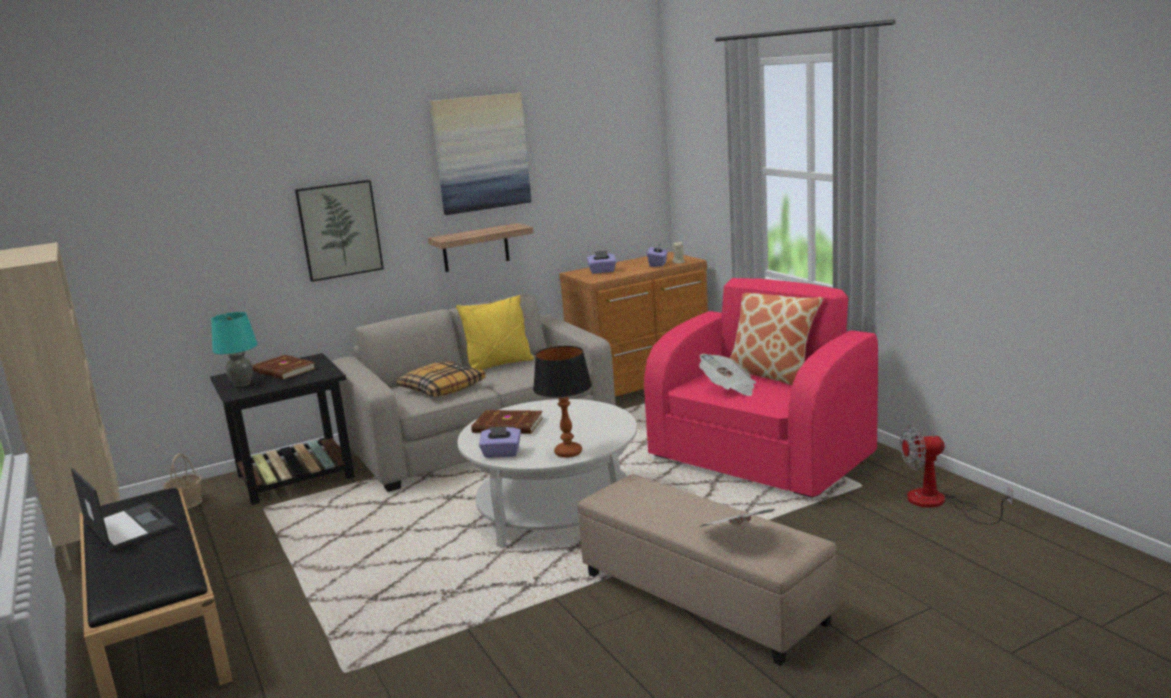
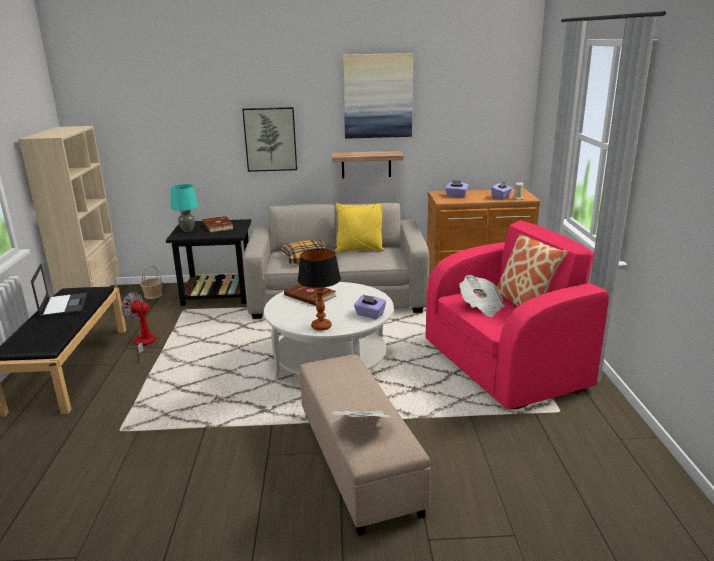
camera: 25 degrees right, 5 degrees up
purple tissue box [479,427,521,458] -> purple tissue box moved to [354,295,386,319]
fan [900,425,1013,525] -> fan moved to [121,292,159,363]

